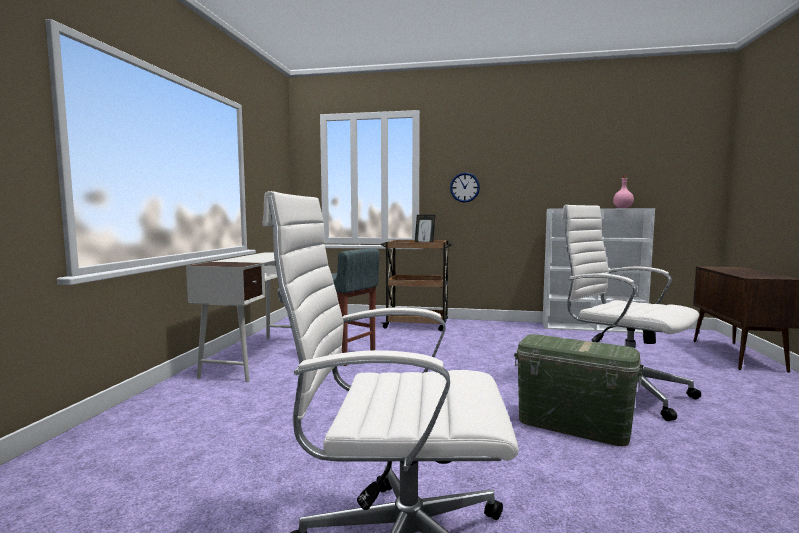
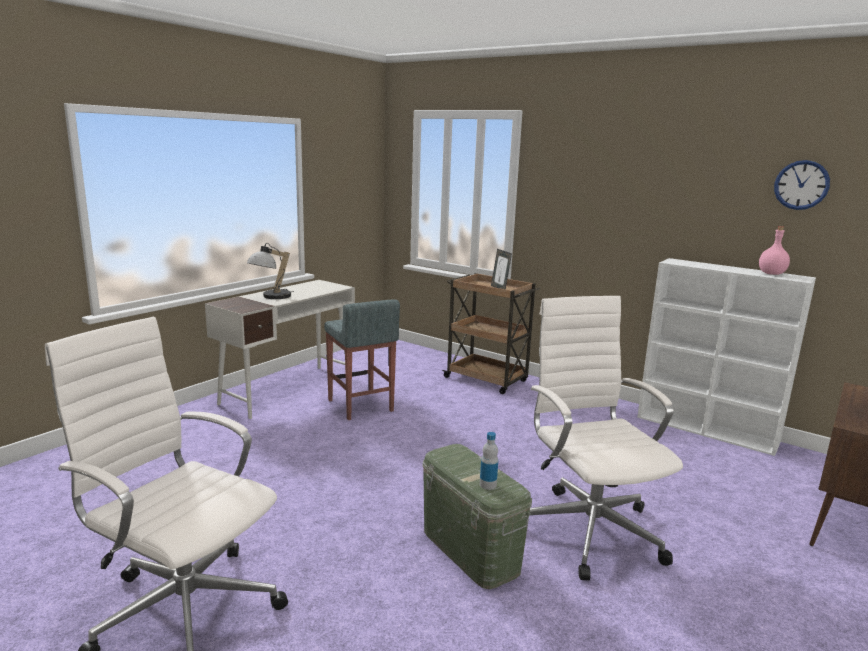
camera: 25 degrees right, 10 degrees up
wall clock [450,172,480,203] -> wall clock moved to [774,160,830,210]
none -> table lamp [247,243,294,299]
none -> bottle [480,432,498,490]

